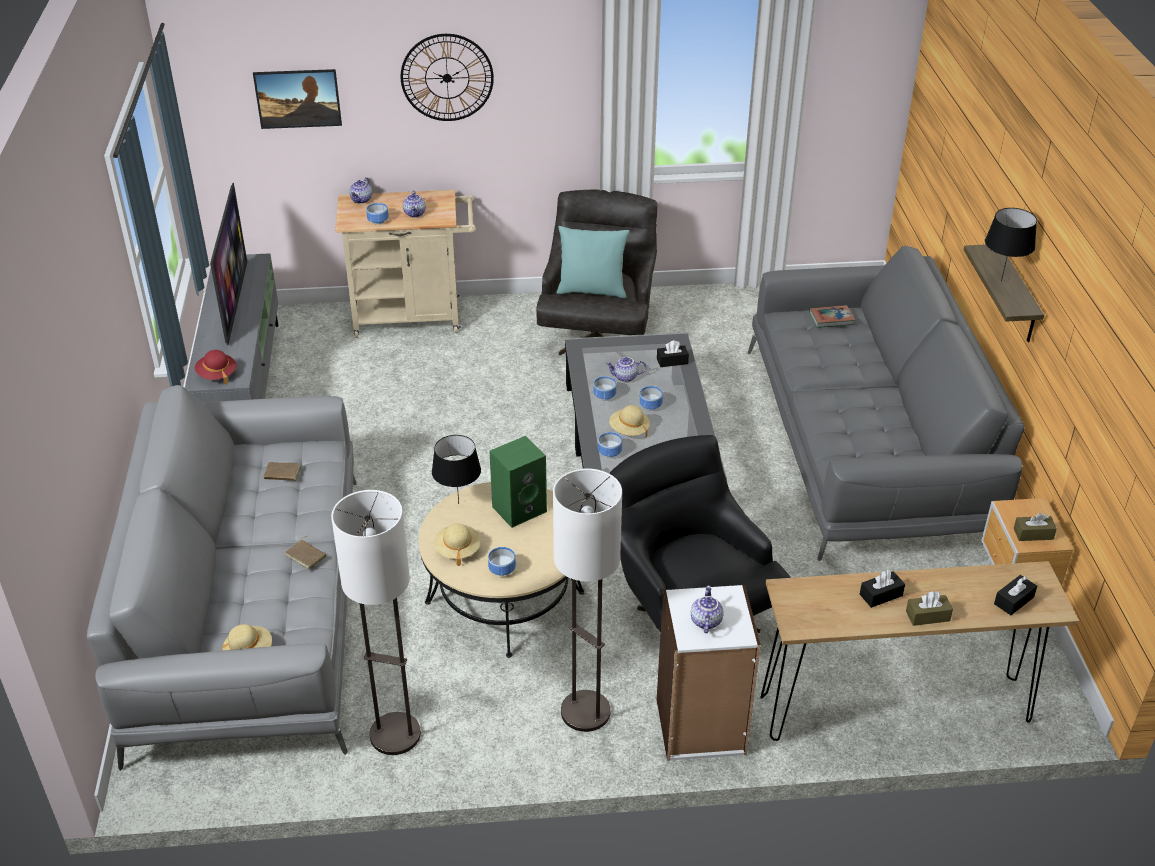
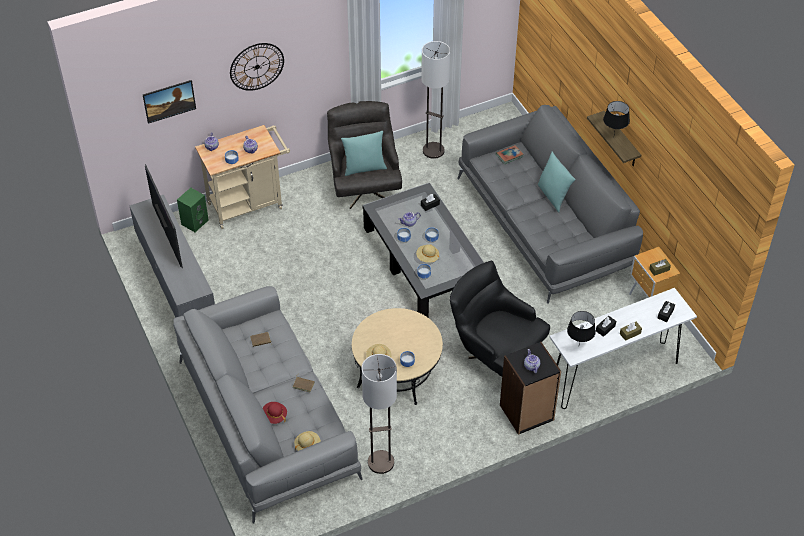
camera: 20 degrees left, 10 degrees up
red hat [195,350,237,384] -> red hat moved to [263,402,287,424]
black table lamp [432,435,481,504] -> black table lamp moved to [567,311,596,344]
green speaker [489,436,547,528] -> green speaker moved to [177,188,209,232]
floor lamp [553,468,622,732] -> floor lamp moved to [421,41,450,159]
white bookcase [657,585,761,761] -> black bookcase [500,342,561,435]
brown console table [760,561,1079,741] -> white console table [550,288,697,409]
none -> turquoise pillow [538,151,575,213]

